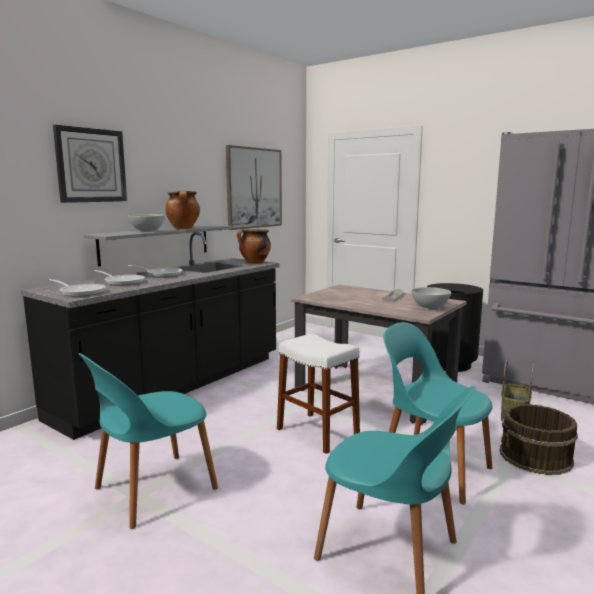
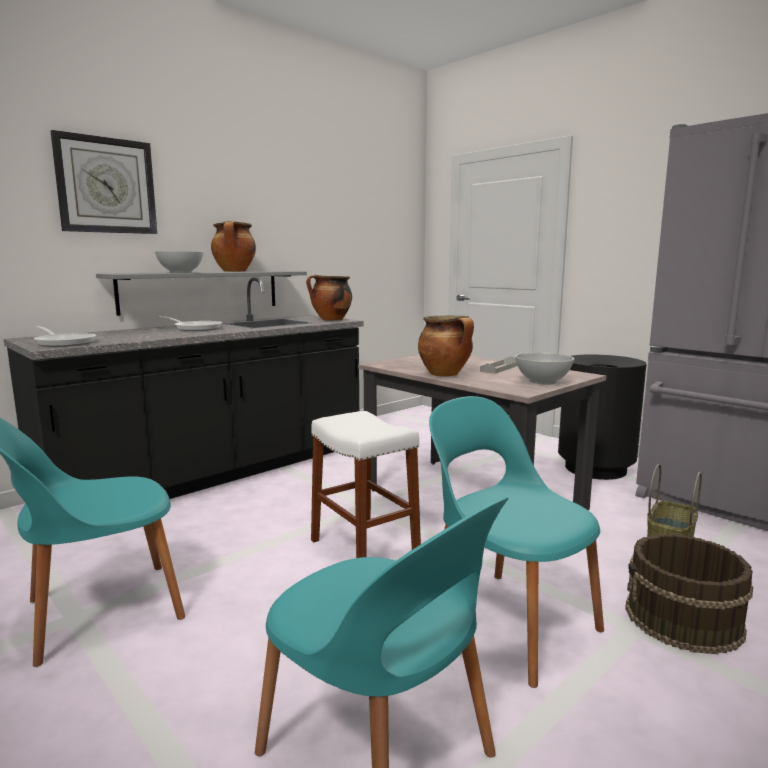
camera: 10 degrees right, 0 degrees up
frying pan [95,270,145,286] -> none
picture [226,145,282,230] -> none
none -> cooking pot [418,316,474,377]

